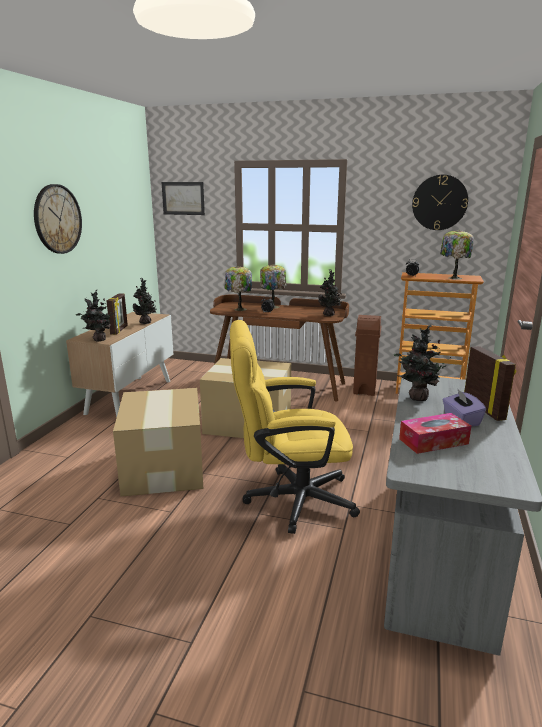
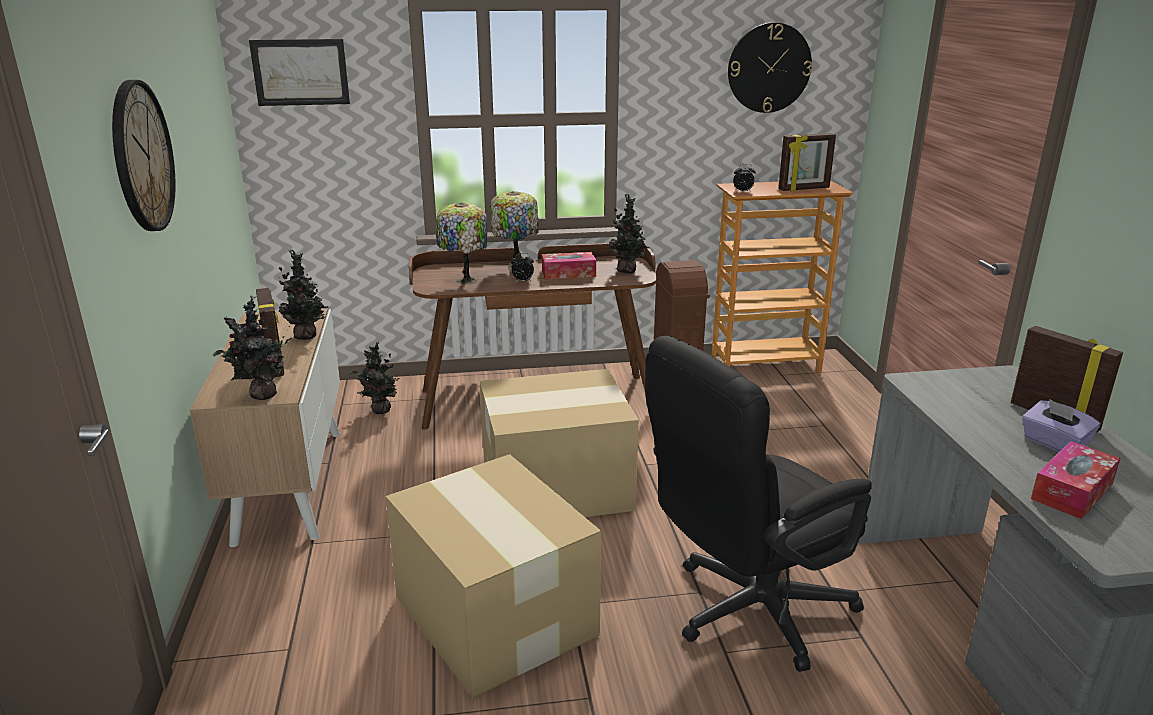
camera: 25 degrees left, 5 degrees up
yellow office chair [230,320,360,534] -> black office chair [645,336,872,672]
potted plant [394,325,451,401] -> potted plant moved to [350,341,403,414]
table lamp [440,230,474,280] -> picture frame [778,133,836,191]
none -> tissue box [542,252,596,279]

